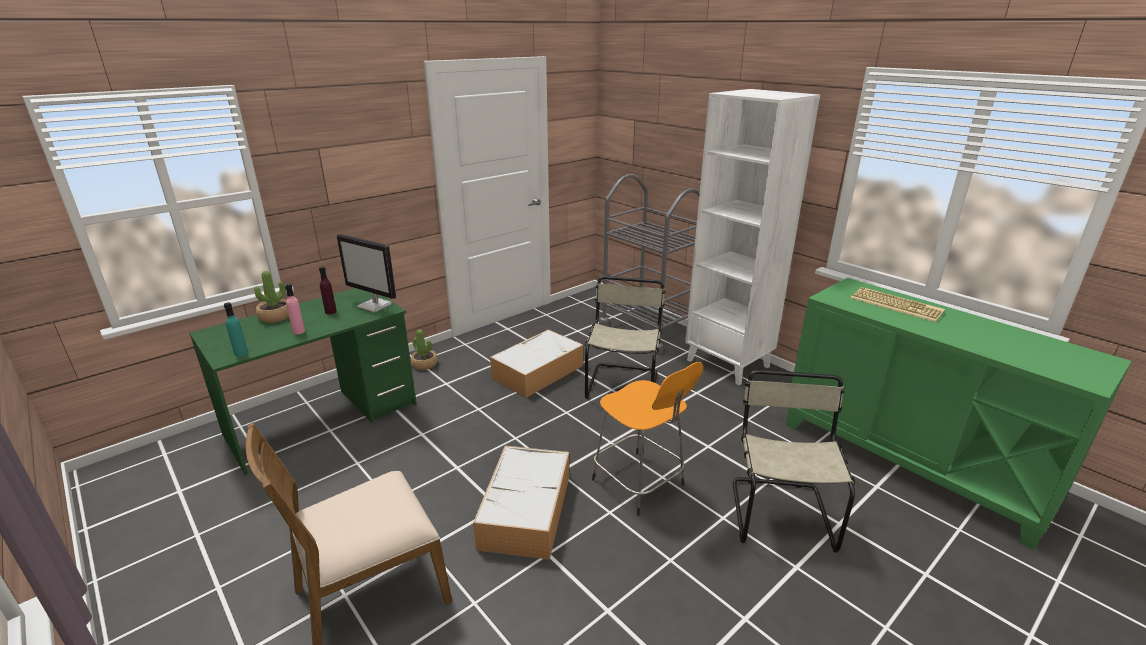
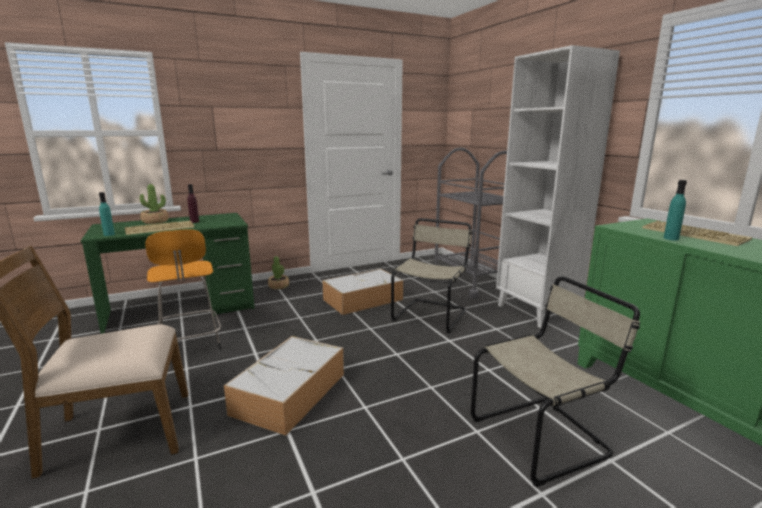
camera: 15 degrees right, 10 degrees down
pink bottle [285,284,305,335] -> keyboard [125,221,194,235]
monitor [337,234,396,312] -> none
orange stool [592,362,703,516] -> orange stool moved to [145,229,221,350]
beige chair [733,370,855,553] -> beige chair turned 45 degrees clockwise [471,277,640,487]
none -> turquoise bottle [664,180,687,241]

